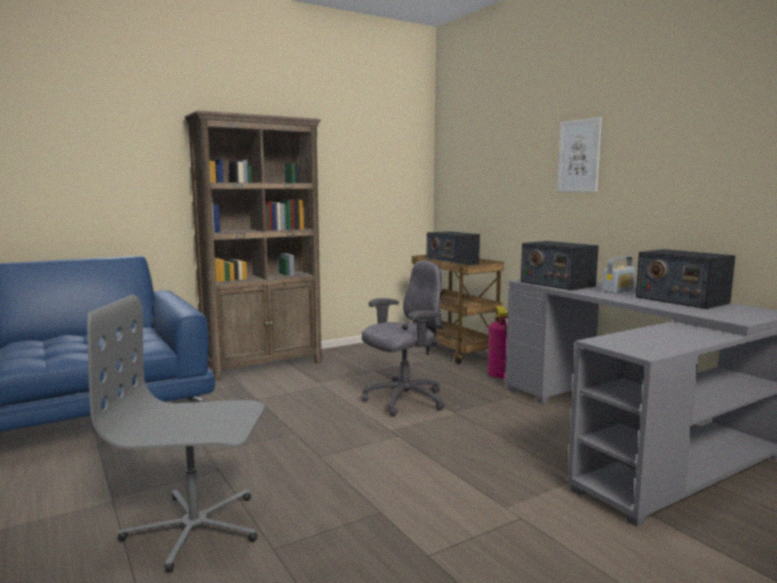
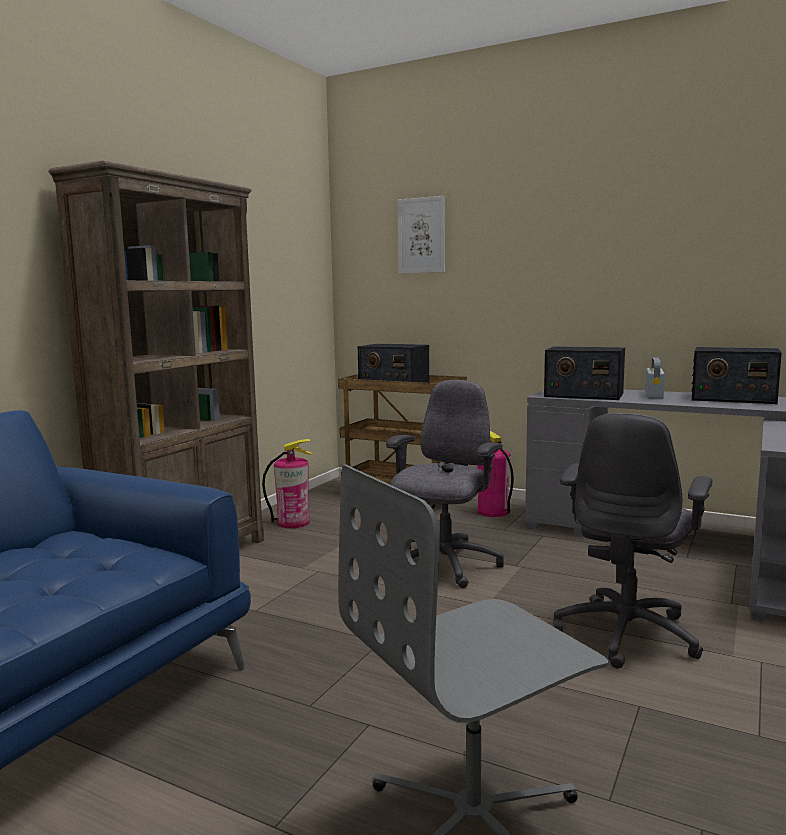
camera: 30 degrees left, 0 degrees up
picture [557,117,602,192] -> picture moved to [398,196,445,274]
none -> fire extinguisher [262,439,313,528]
none -> grey office chair [553,413,712,669]

